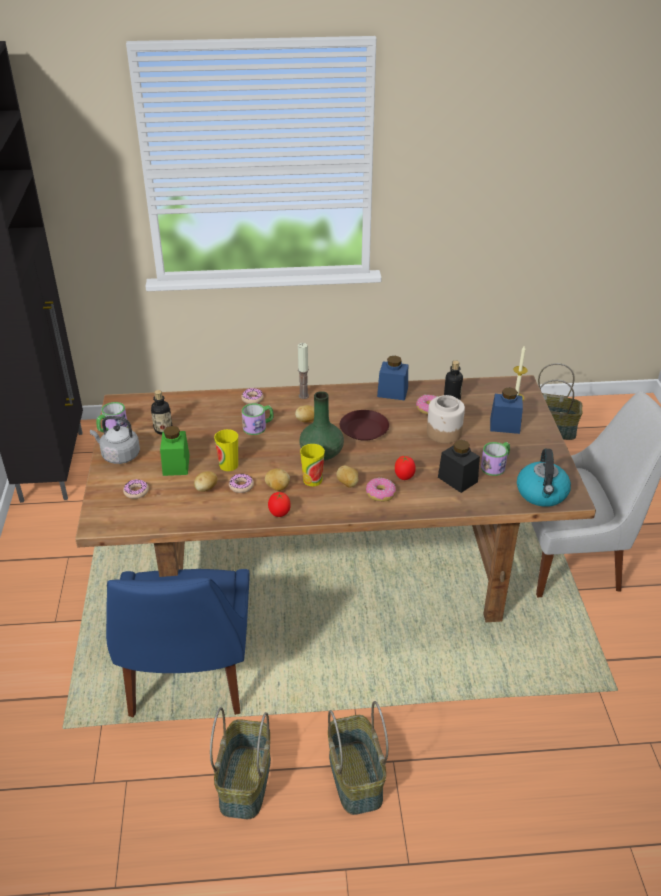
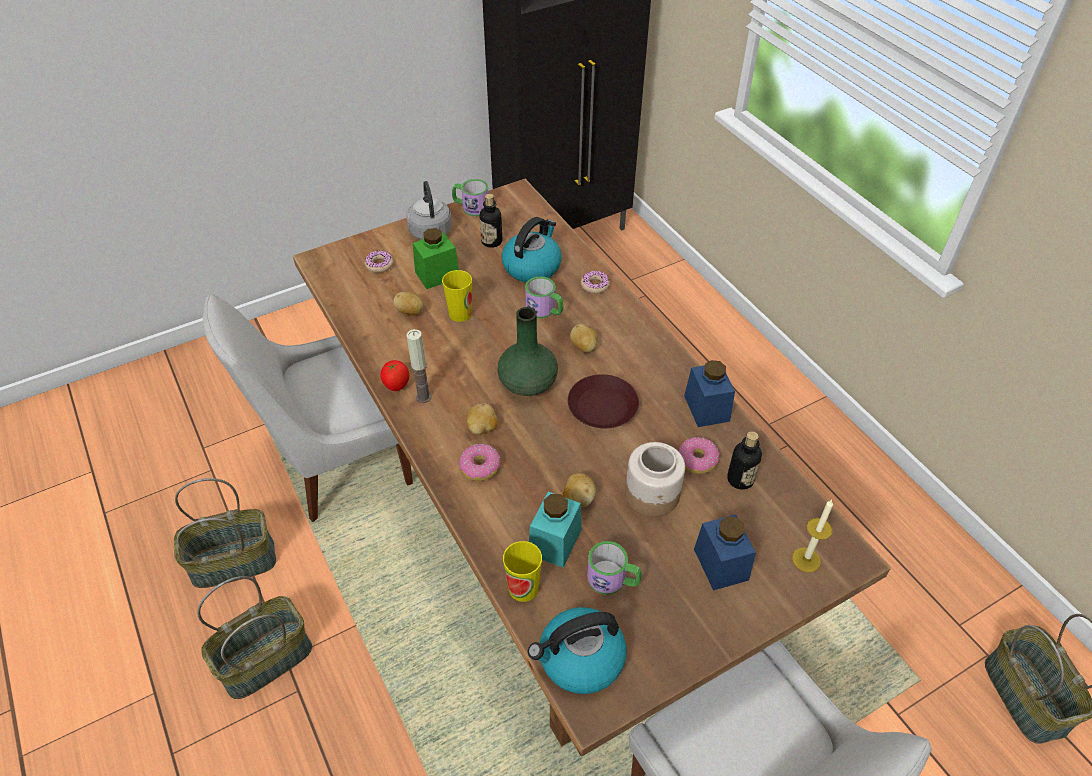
camera: 65 degrees right, 10 degrees up
blue chair [106,569,250,717] -> white chair [203,294,413,522]
donut [229,474,254,493] -> none
potato [265,468,290,491] -> potato moved to [563,473,596,508]
candle [298,343,309,399] -> candle moved to [406,329,431,403]
cup [300,444,325,486] -> cup moved to [503,541,542,602]
tomato [395,456,416,480] -> none
black jar [438,440,480,493] -> turquoise jar [529,492,582,568]
none -> kettle [502,217,562,283]

